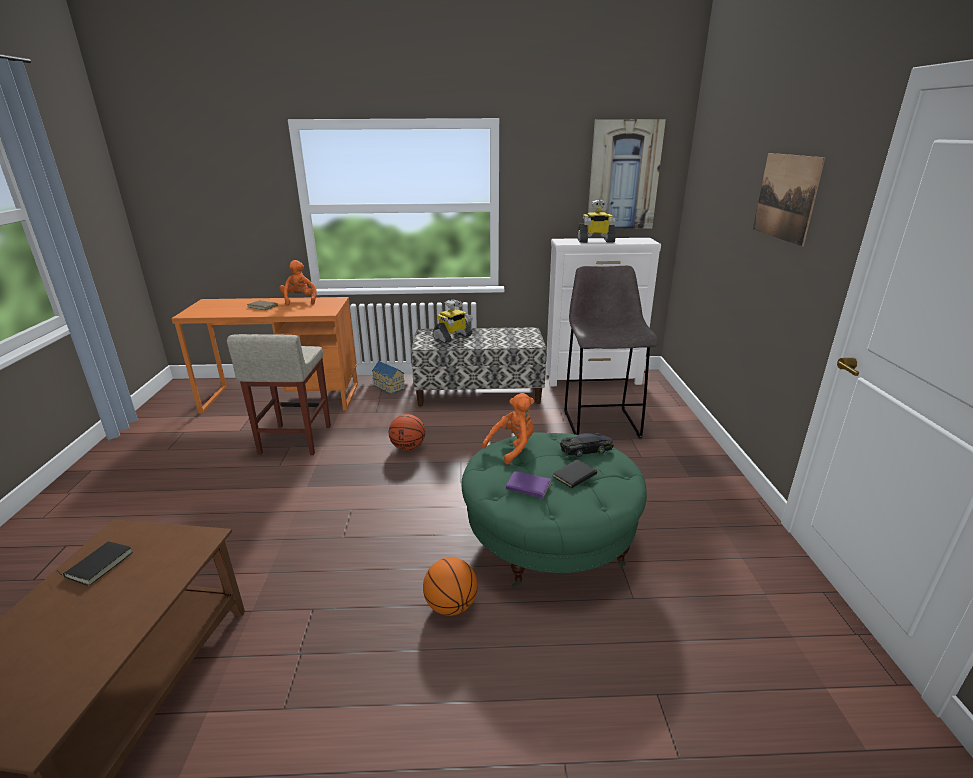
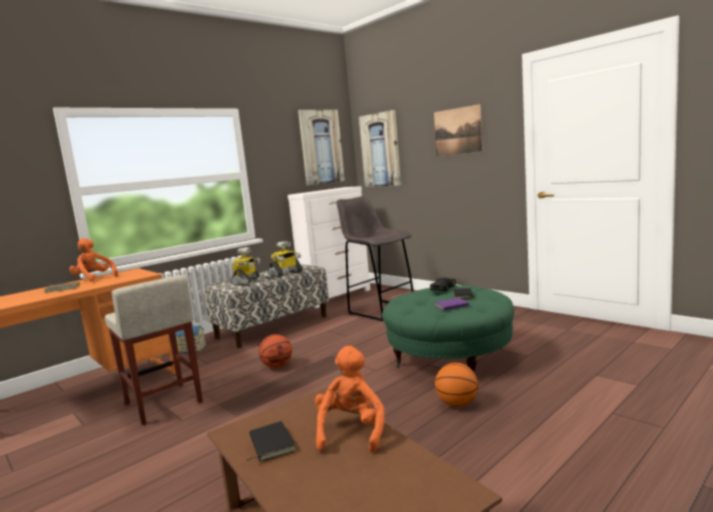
camera: 40 degrees left, 15 degrees down
orange plush toy [482,393,534,464] -> orange plush toy moved to [315,346,385,453]
toy robot [577,200,615,243] -> toy robot moved to [268,241,302,277]
none -> picture [359,110,401,187]

